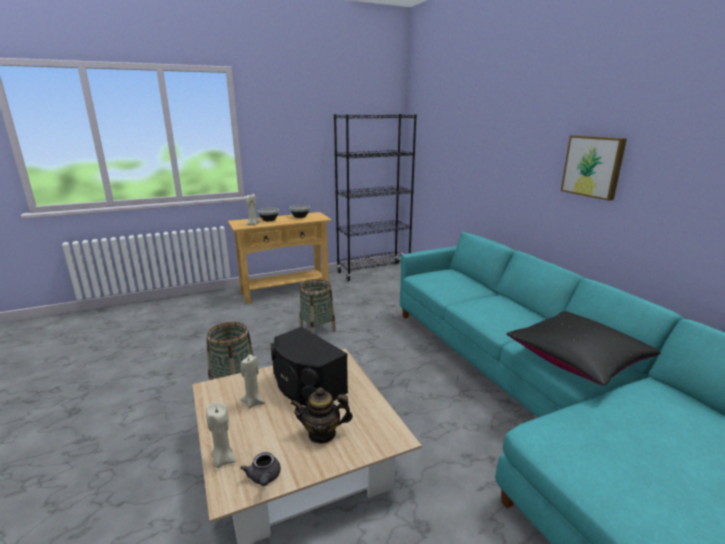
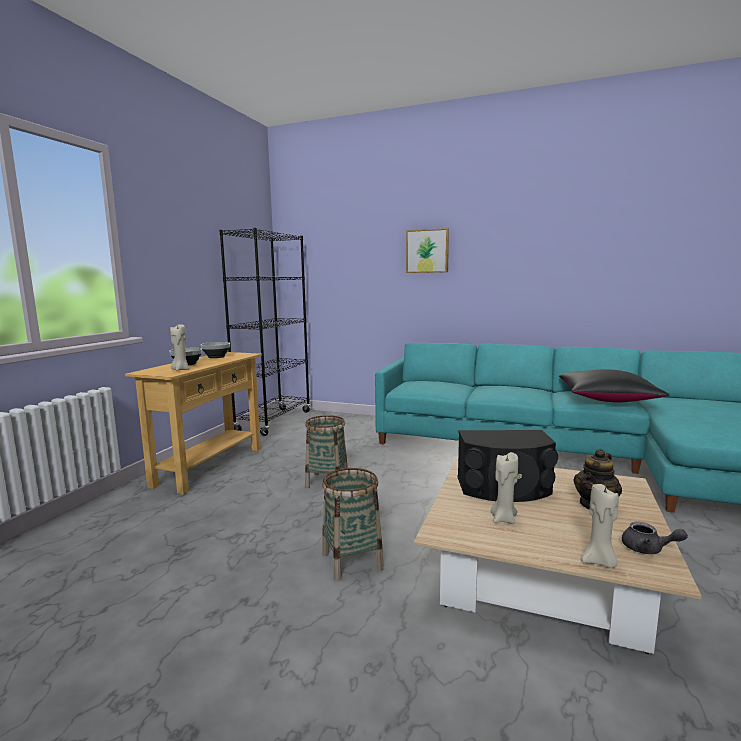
camera: 45 degrees left, 10 degrees down
picture [561,135,627,201] -> picture moved to [406,228,449,273]

